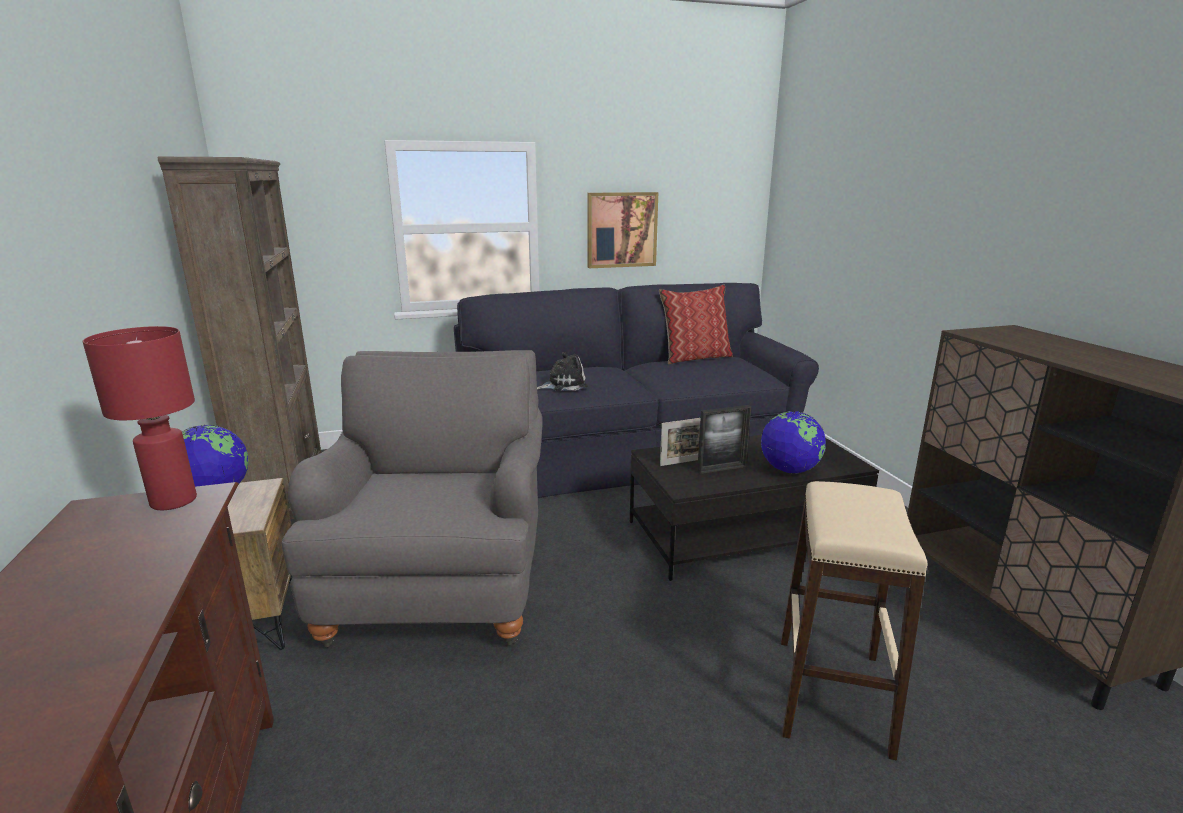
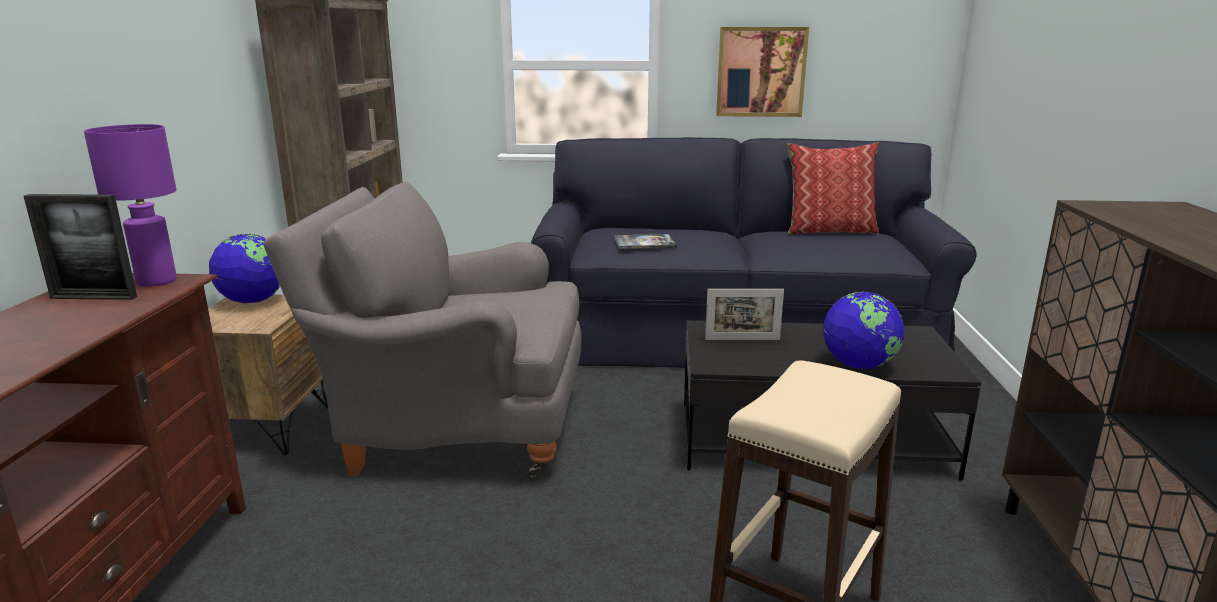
camera: 20 degrees right, 0 degrees up
red table lamp [83,326,197,510] -> purple table lamp [84,124,177,287]
grey armchair [282,350,543,647] -> grey armchair turned 105 degrees counterclockwise [263,182,581,477]
plush toy [537,352,587,391] -> book [614,234,677,249]
picture frame [697,405,751,474] -> picture frame moved to [24,194,137,300]

